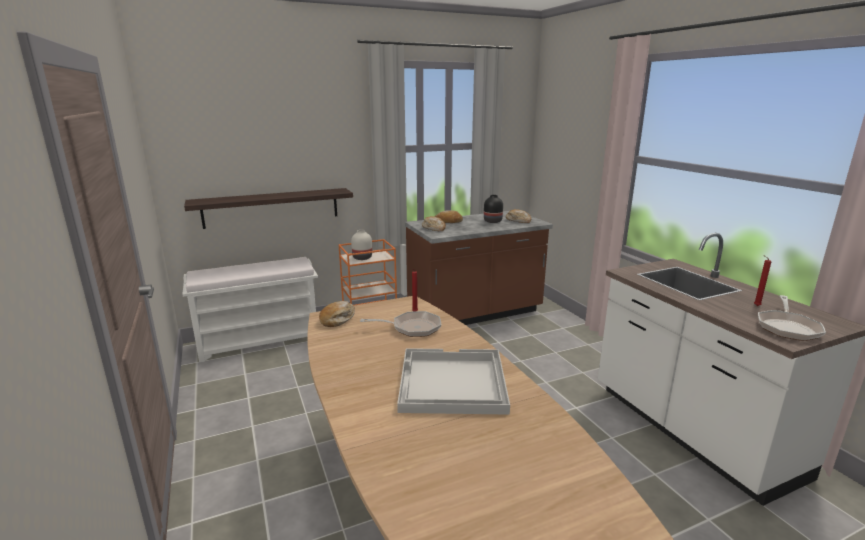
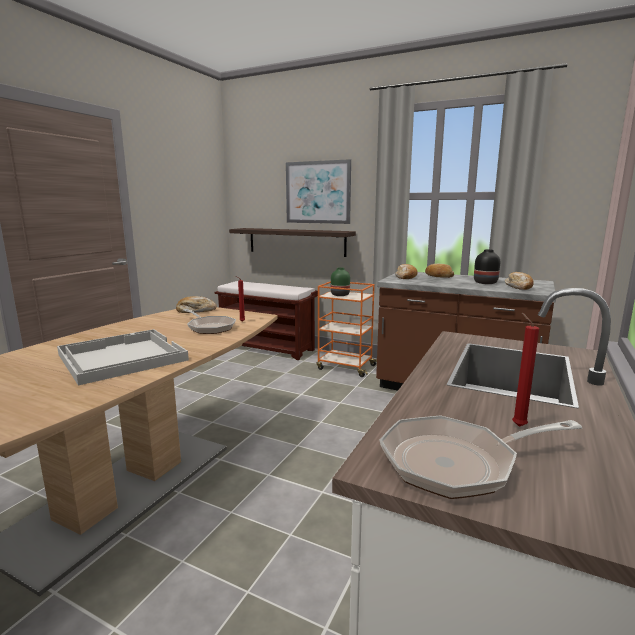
camera: 50 degrees right, 5 degrees down
white bench [182,257,318,362] -> brown bench [214,281,318,360]
white vase [351,230,372,260] -> green vase [331,268,350,296]
none -> picture [286,159,351,224]

